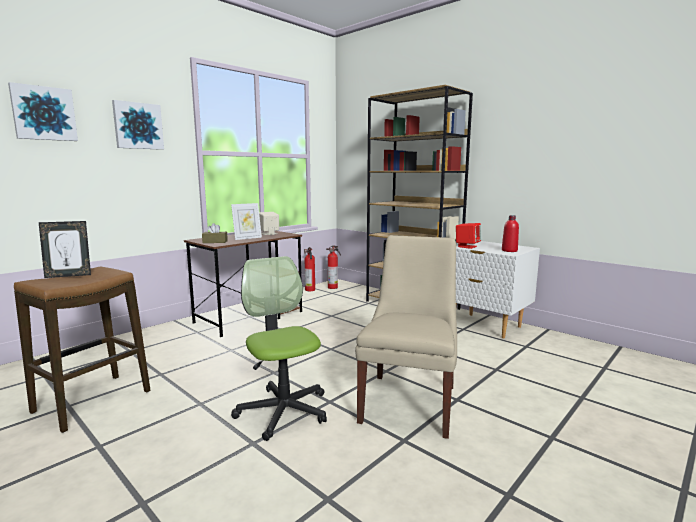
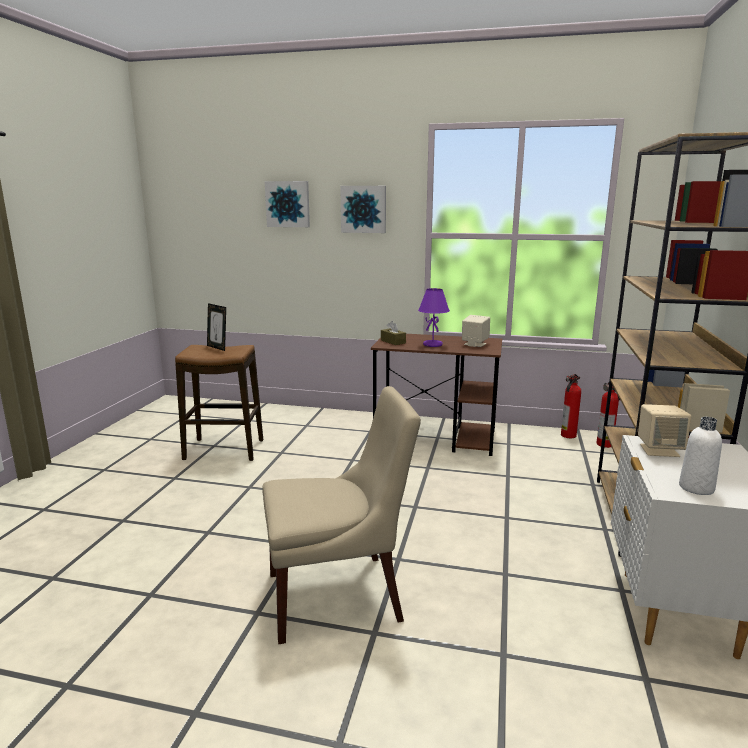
camera: 60 degrees right, 5 degrees up
picture frame [231,203,262,240] -> purple table lamp [418,288,450,347]
office chair [231,256,327,441] -> none
red speaker [456,223,481,249] -> beige speaker [638,404,691,457]
red bottle [502,215,519,252] -> white bottle [679,417,722,495]

